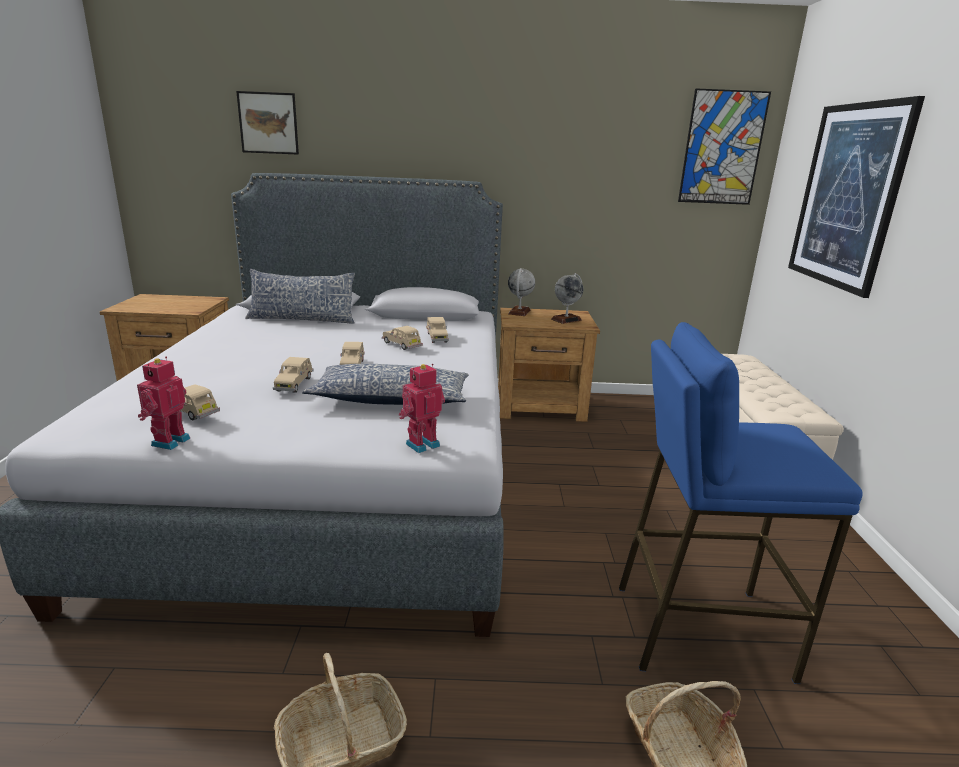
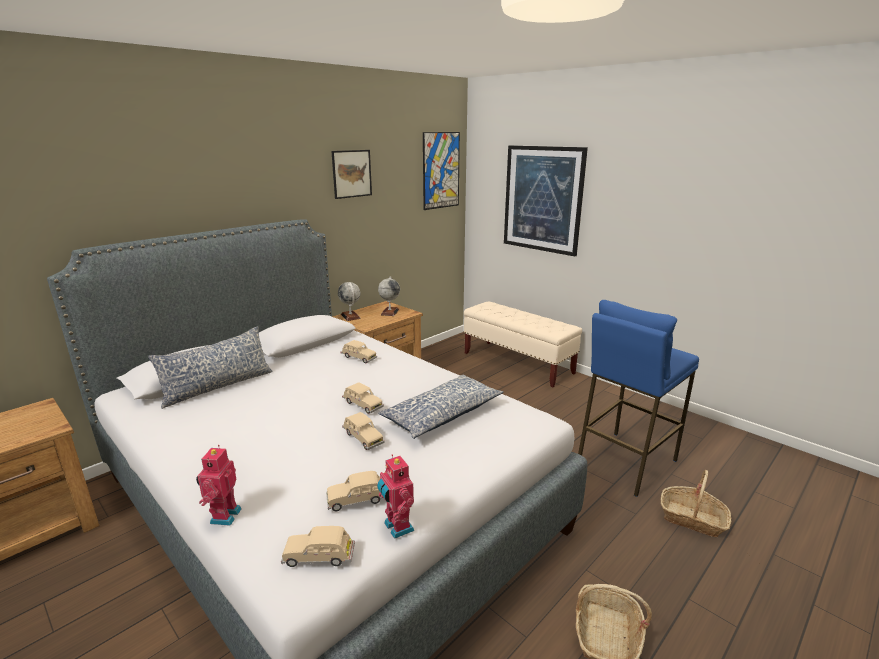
camera: 45 degrees left, 0 degrees up
picture [236,91,299,155] -> picture moved to [331,150,372,199]
beige toy car [382,326,423,350] -> beige toy car moved to [281,526,355,567]
toy robot [399,364,445,453] -> toy robot moved to [196,445,242,526]

